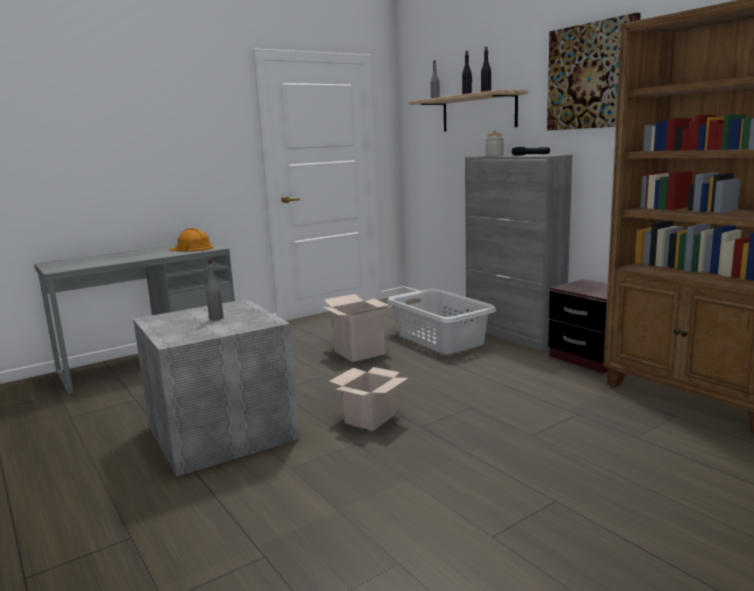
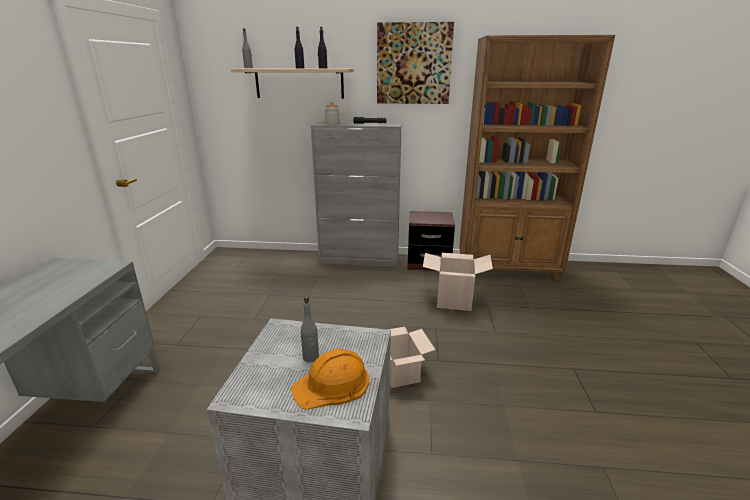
camera: 50 degrees left, 10 degrees up
orange hard hat [169,228,213,252] -> orange hard hat moved to [291,349,370,410]
cardboard box [322,294,392,362] -> cardboard box moved to [423,253,493,311]
grey laundry basket [387,289,496,354] -> none

